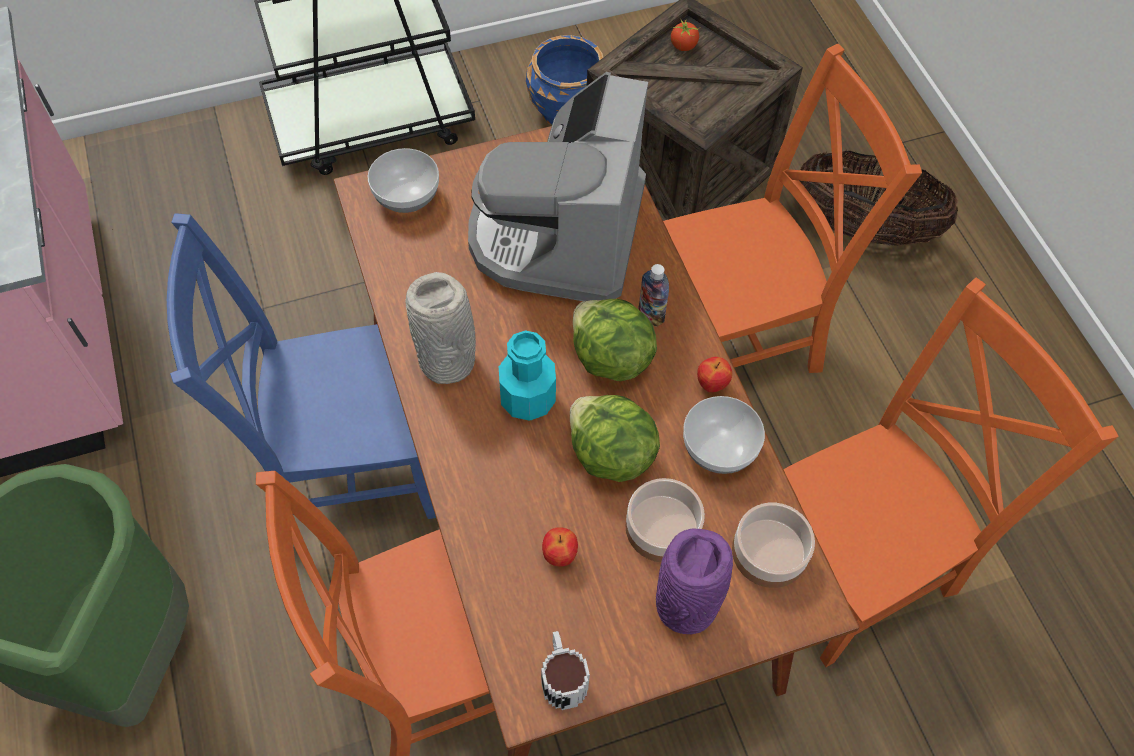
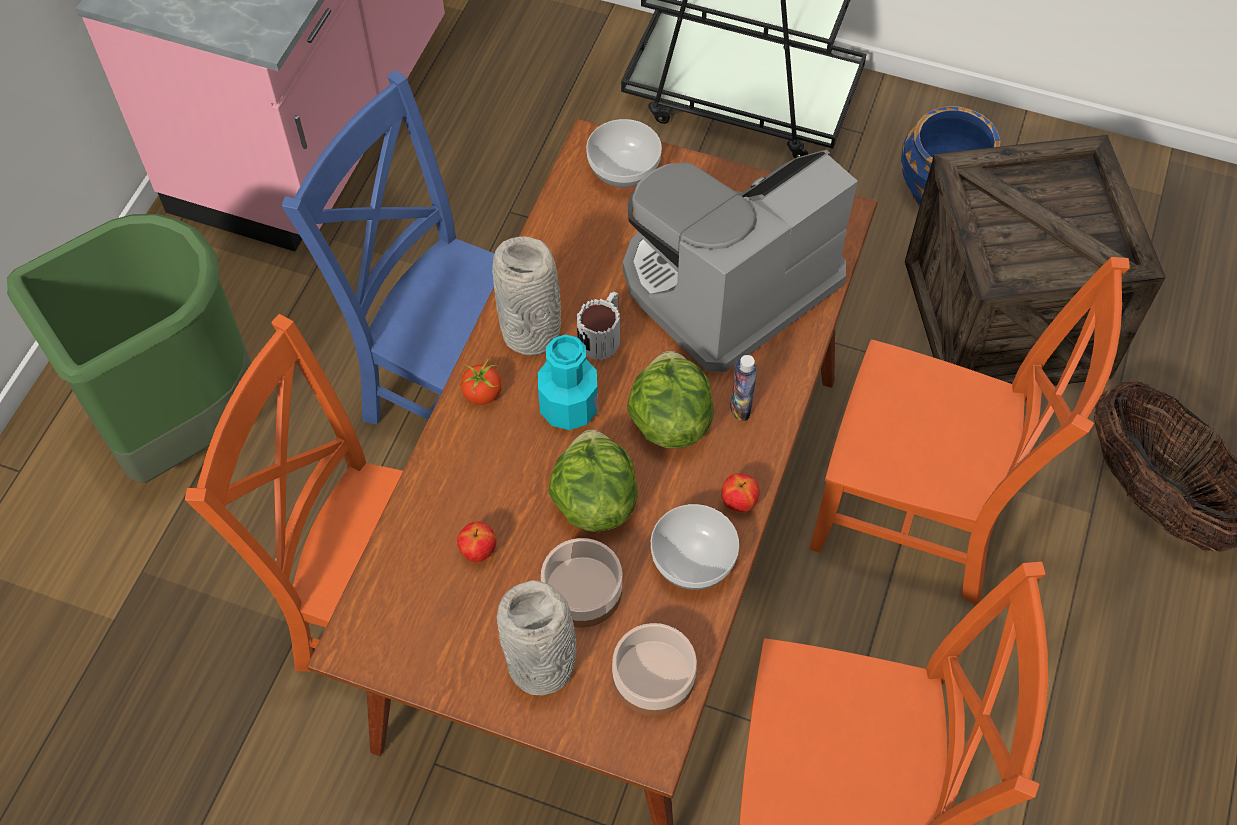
camera: 40 degrees right, 0 degrees up
mug [541,631,590,710] -> mug moved to [577,292,620,360]
purple vase [656,528,733,634] -> grey vase [497,580,576,695]
tomato [671,18,699,51] -> tomato moved to [459,360,502,405]

